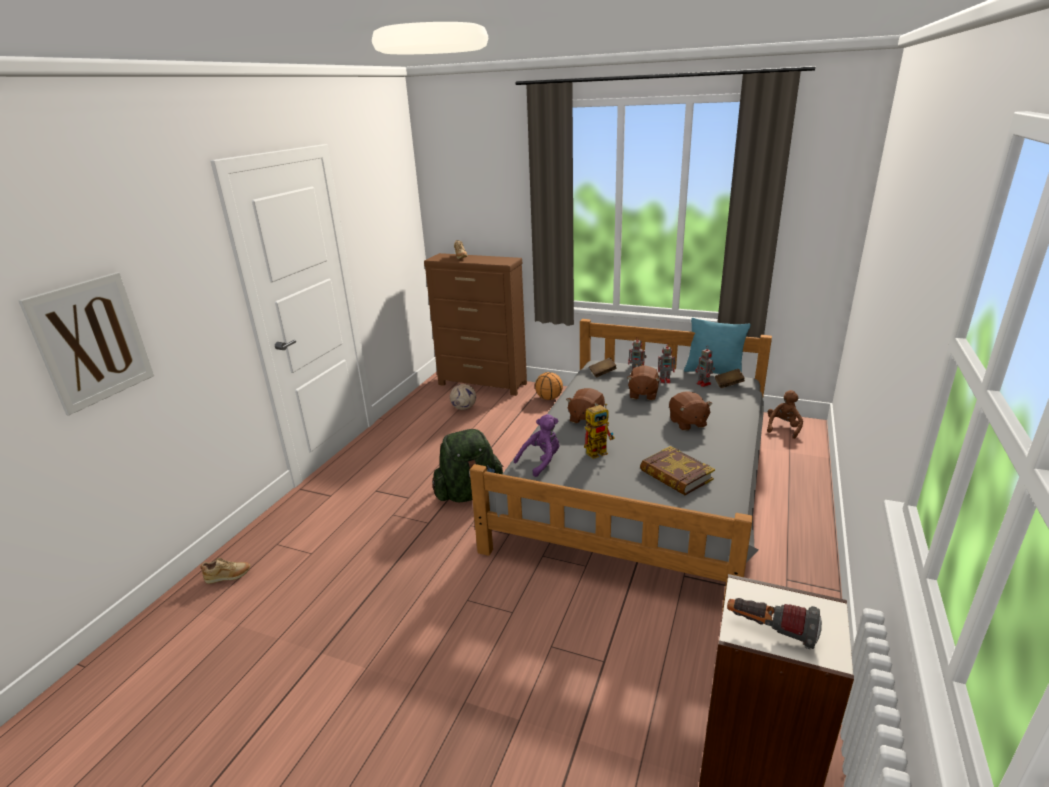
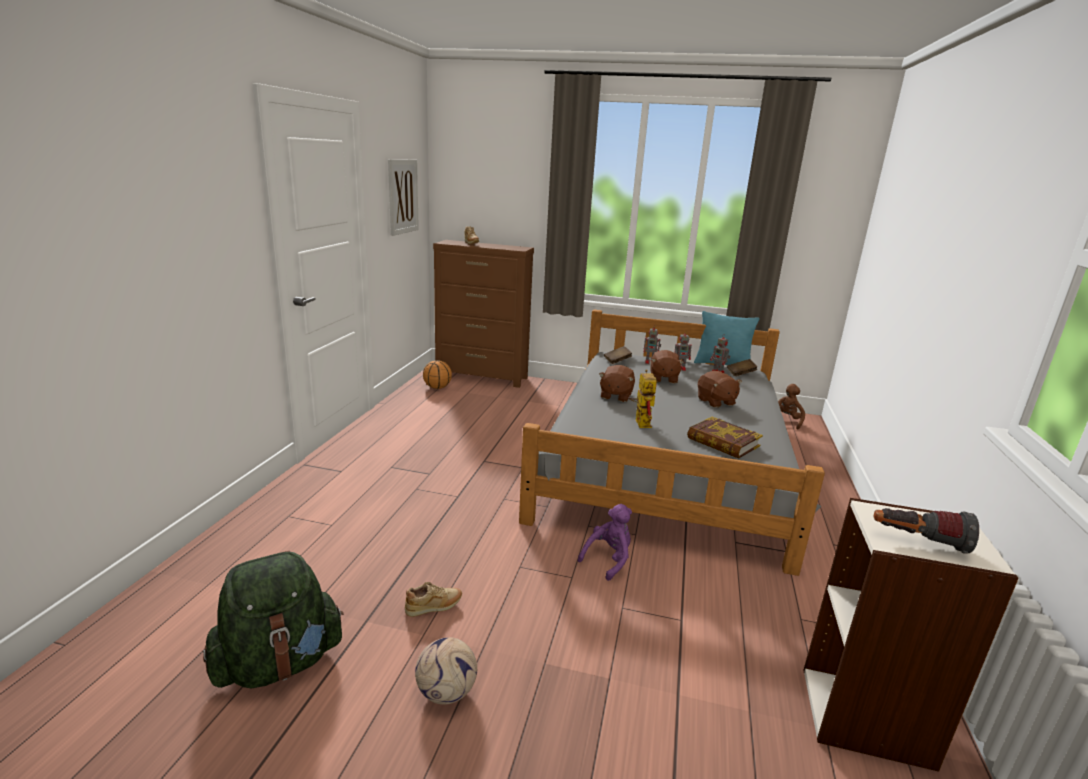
camera: 10 degrees left, 5 degrees down
picture [18,272,154,415] -> picture moved to [388,159,419,236]
beige shoe [200,558,250,584] -> beige shoe moved to [405,582,462,617]
green backpack [433,429,503,502] -> green backpack moved to [203,551,344,688]
football [450,384,476,410] -> football moved to [415,637,477,704]
purple plush toy [514,414,559,477] -> purple plush toy moved to [578,504,632,581]
basketball [535,372,563,400] -> basketball moved to [423,360,452,389]
toy robot [584,403,615,459] -> toy robot turned 60 degrees counterclockwise [628,369,657,428]

